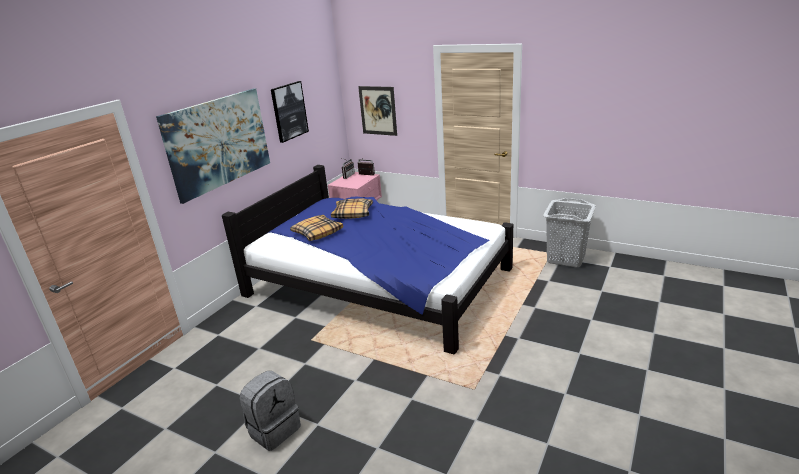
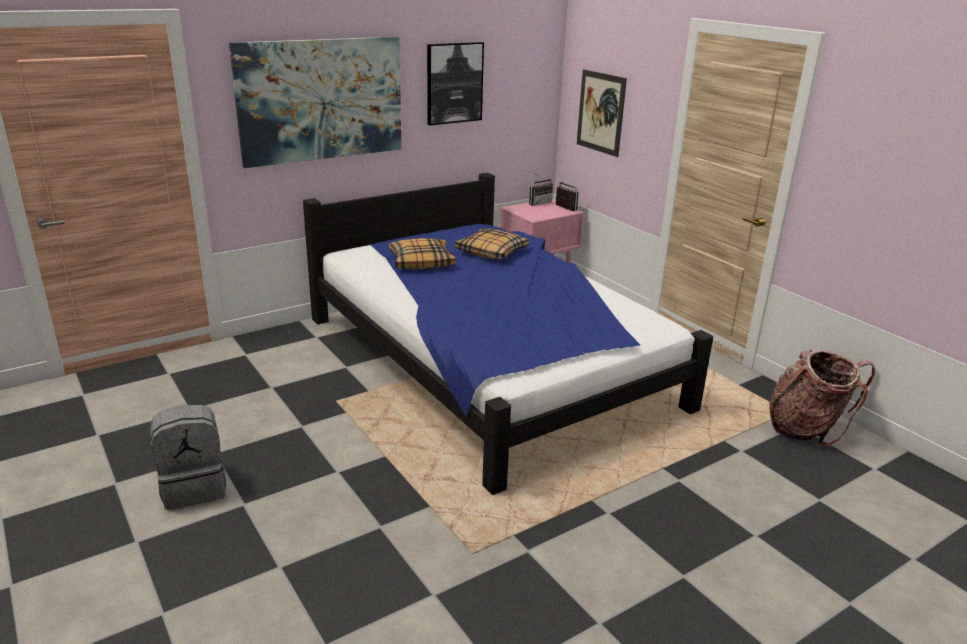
camera: 25 degrees right, 0 degrees up
grey laundry basket [543,198,596,267] -> backpack [769,348,875,447]

